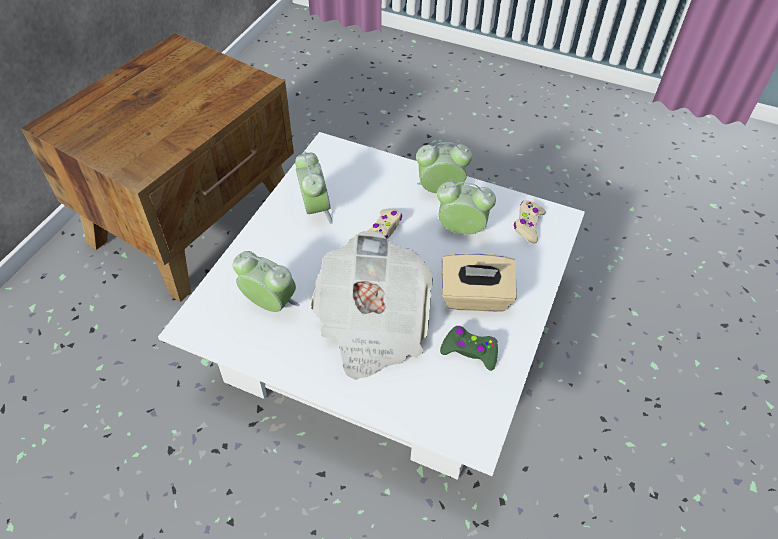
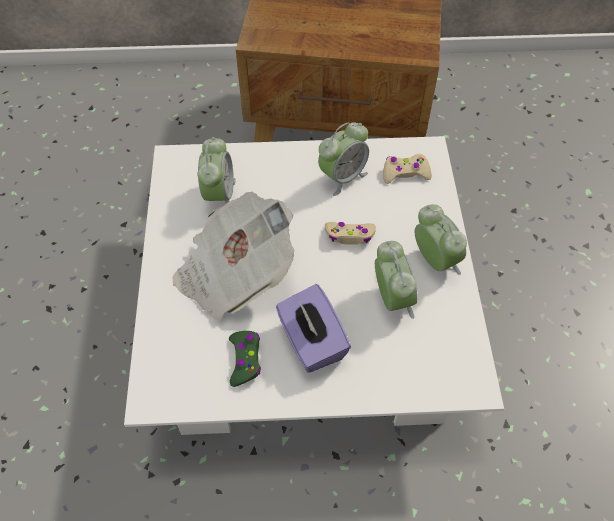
camera: 65 degrees right, 5 degrees up
beige tissue box [442,253,517,312] -> purple tissue box [276,284,351,373]
beige game controller [514,200,546,244] -> beige game controller moved to [383,154,432,184]

